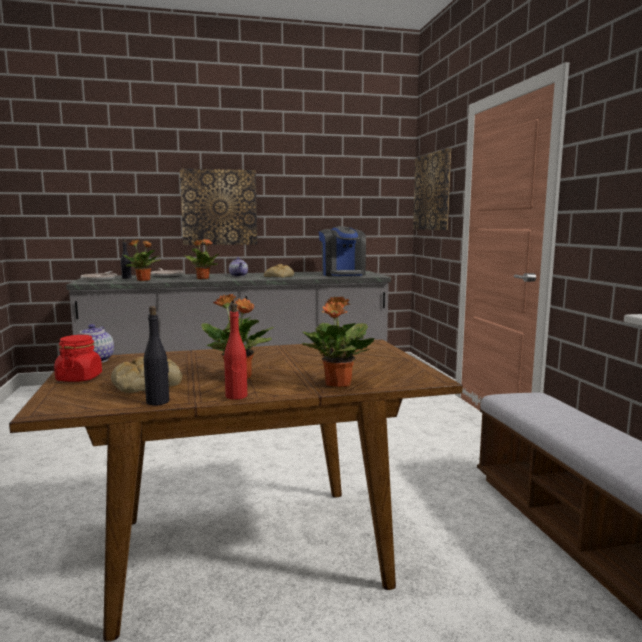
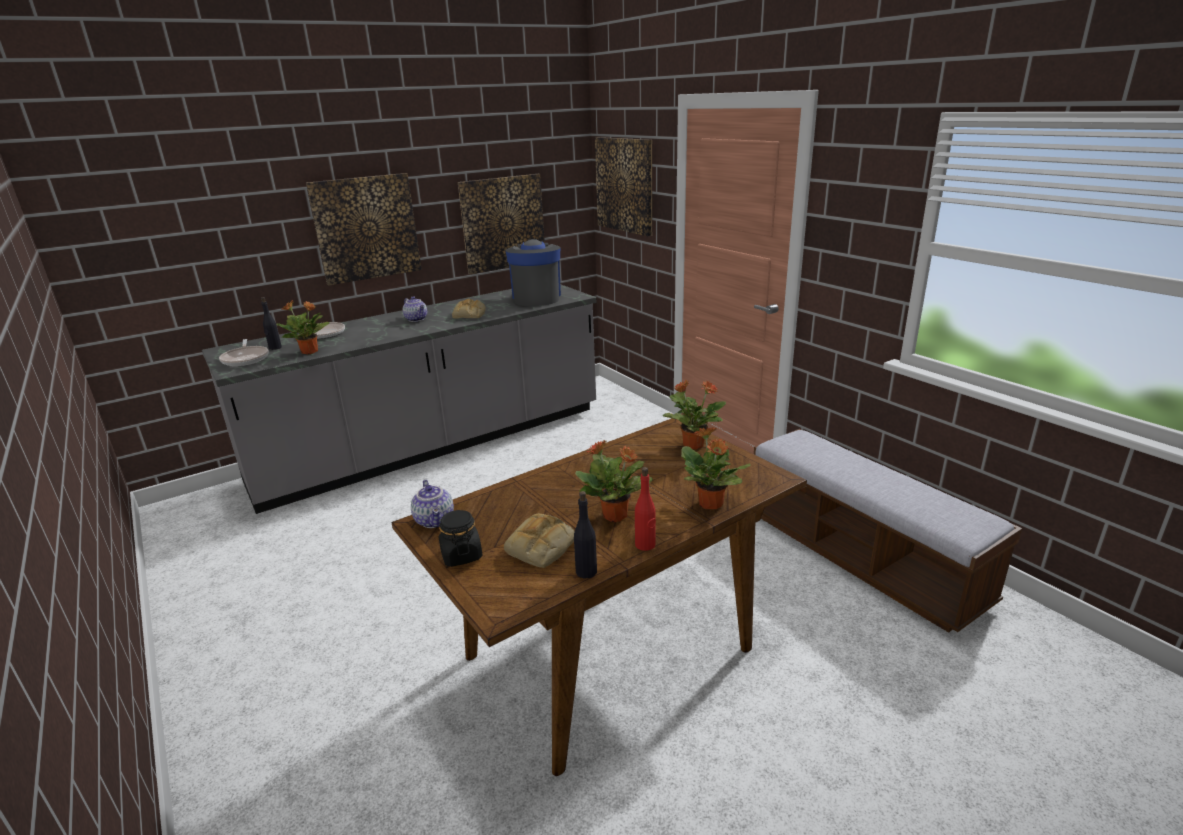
camera: 20 degrees left, 15 degrees up
red jar [54,335,102,382] -> black jar [439,510,482,567]
potted plant [184,239,219,279] -> potted plant moved to [663,380,726,450]
coffee machine [319,226,366,276] -> coffee machine turned 150 degrees counterclockwise [506,239,561,306]
none -> picture [458,174,545,274]

